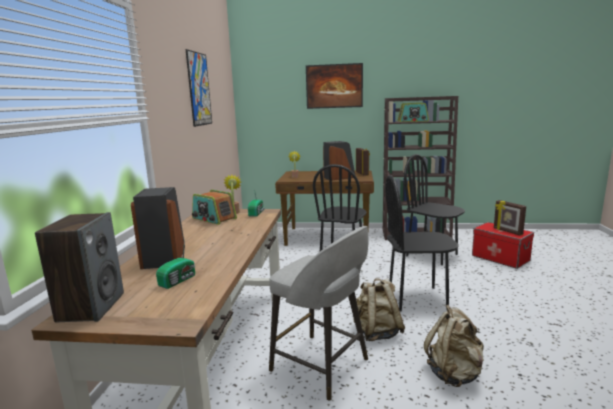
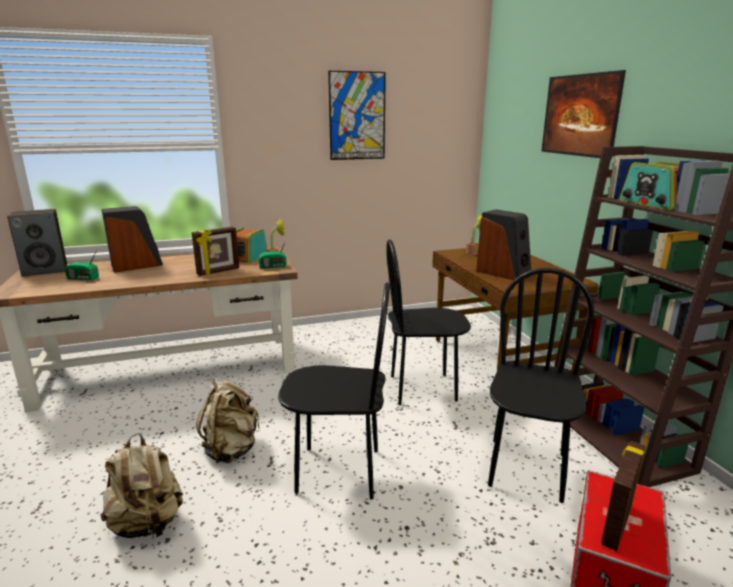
camera: 65 degrees right, 5 degrees up
grey stool [269,226,369,401] -> none
picture frame [356,148,370,176] -> picture frame moved to [192,226,239,276]
black chair [385,175,459,311] -> black chair turned 120 degrees clockwise [278,282,390,500]

